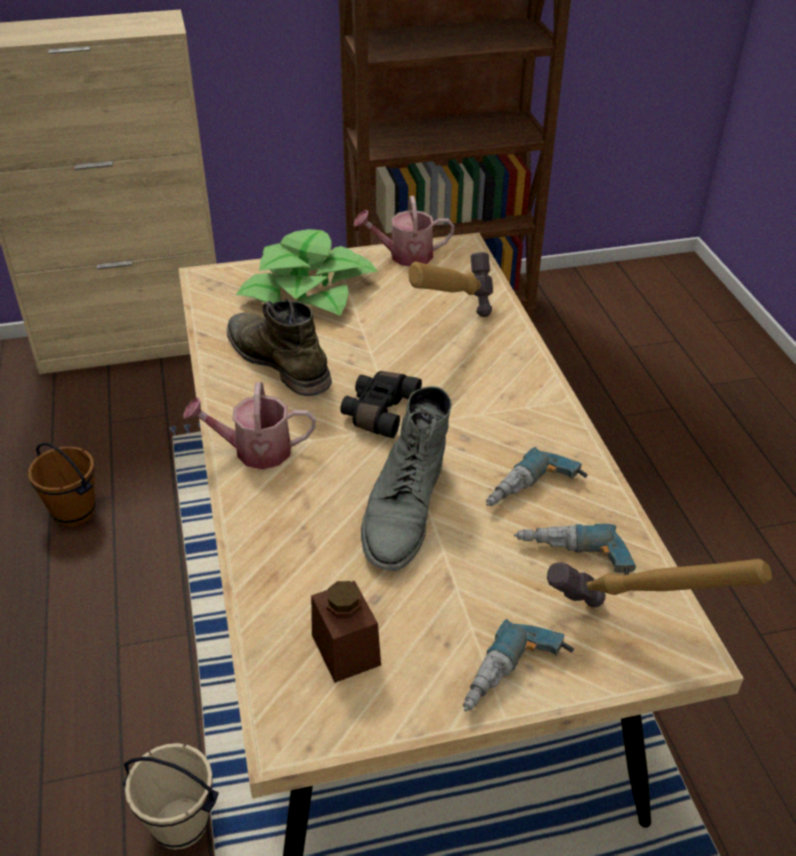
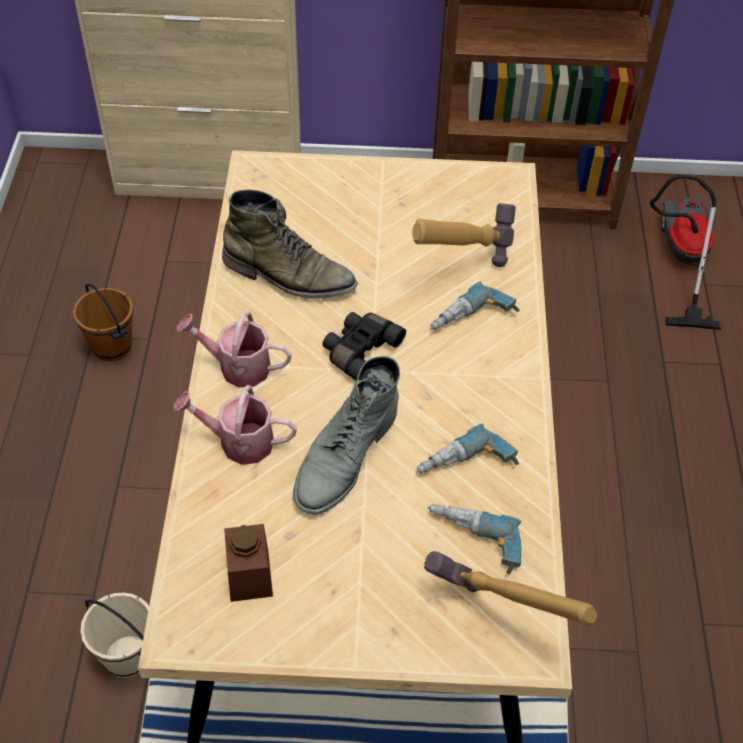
camera: 15 degrees right, 10 degrees up
green boot [227,299,332,396] -> green boot turned 135 degrees clockwise [222,189,357,299]
potted plant [236,229,377,316] -> none
watering can [353,196,455,266] -> watering can moved to [173,385,297,465]
power drill [463,619,574,711] -> power drill moved to [430,281,519,330]
none -> vacuum cleaner [650,174,721,330]

